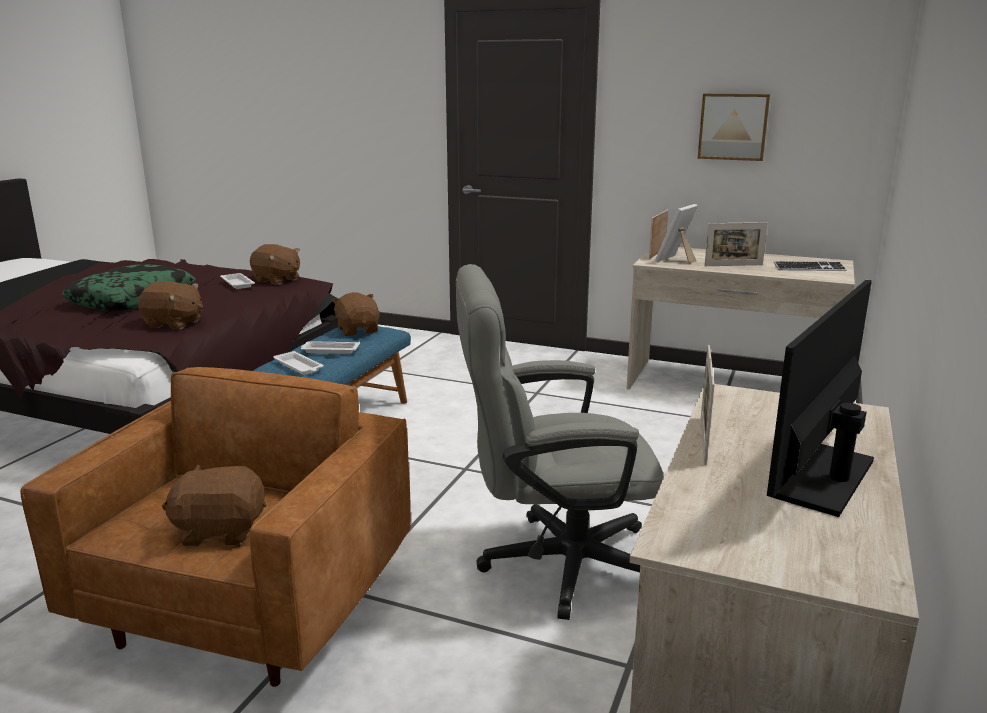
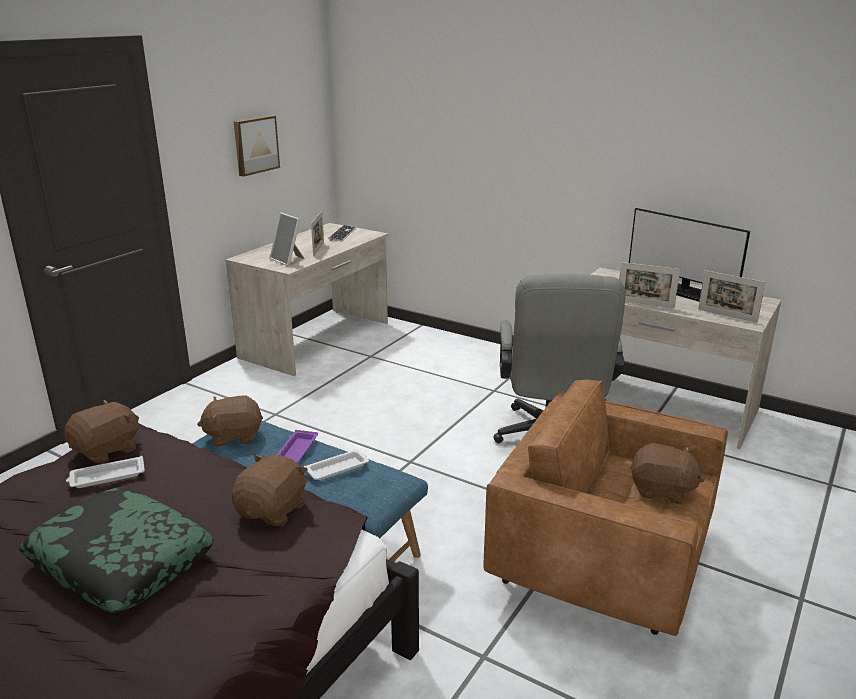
camera: 80 degrees left, 5 degrees up
brown plush toy [162,464,266,547] -> brown plush toy turned 75 degrees counterclockwise [630,443,705,505]
white tray [301,341,360,354] -> purple tray [277,430,318,463]
picture frame [649,209,669,259] -> picture frame moved to [698,270,766,323]

